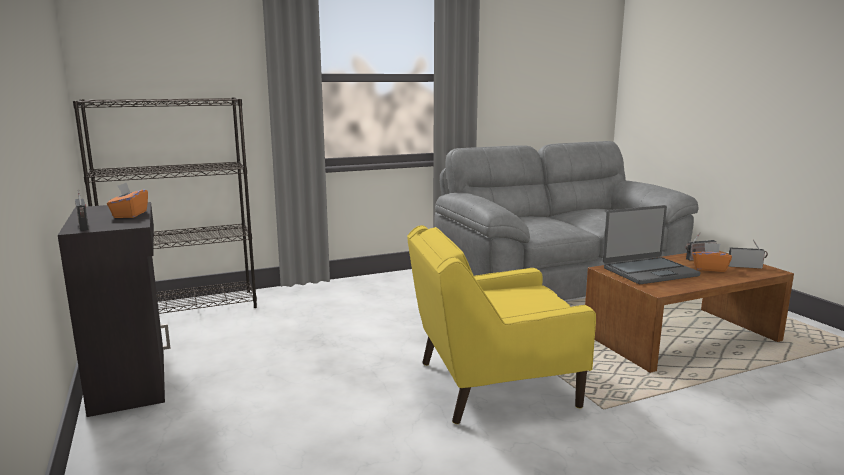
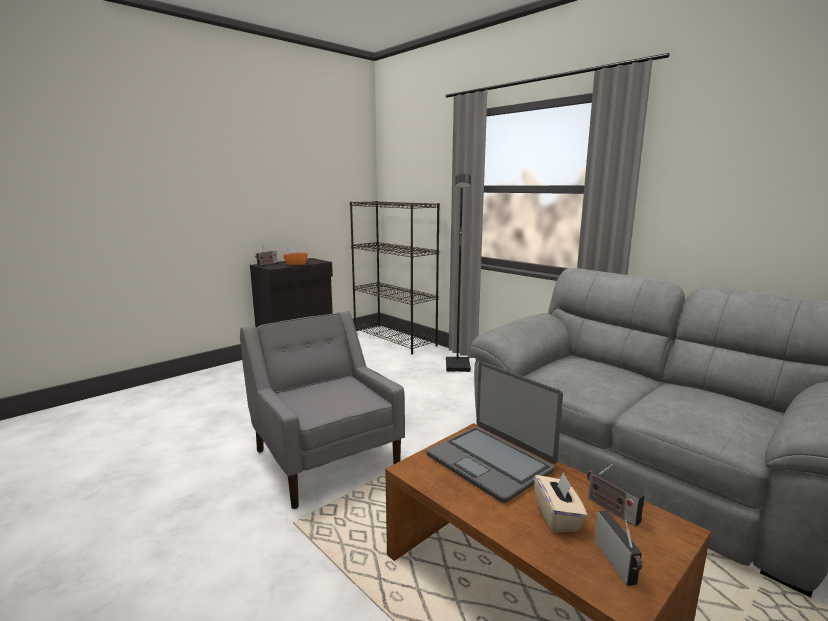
camera: 70 degrees right, 0 degrees up
yellow armchair [407,225,596,424] -> grey armchair [240,311,405,509]
orange tissue box [692,243,732,272] -> beige tissue box [534,471,588,533]
none -> black floor lamp [446,174,471,372]

